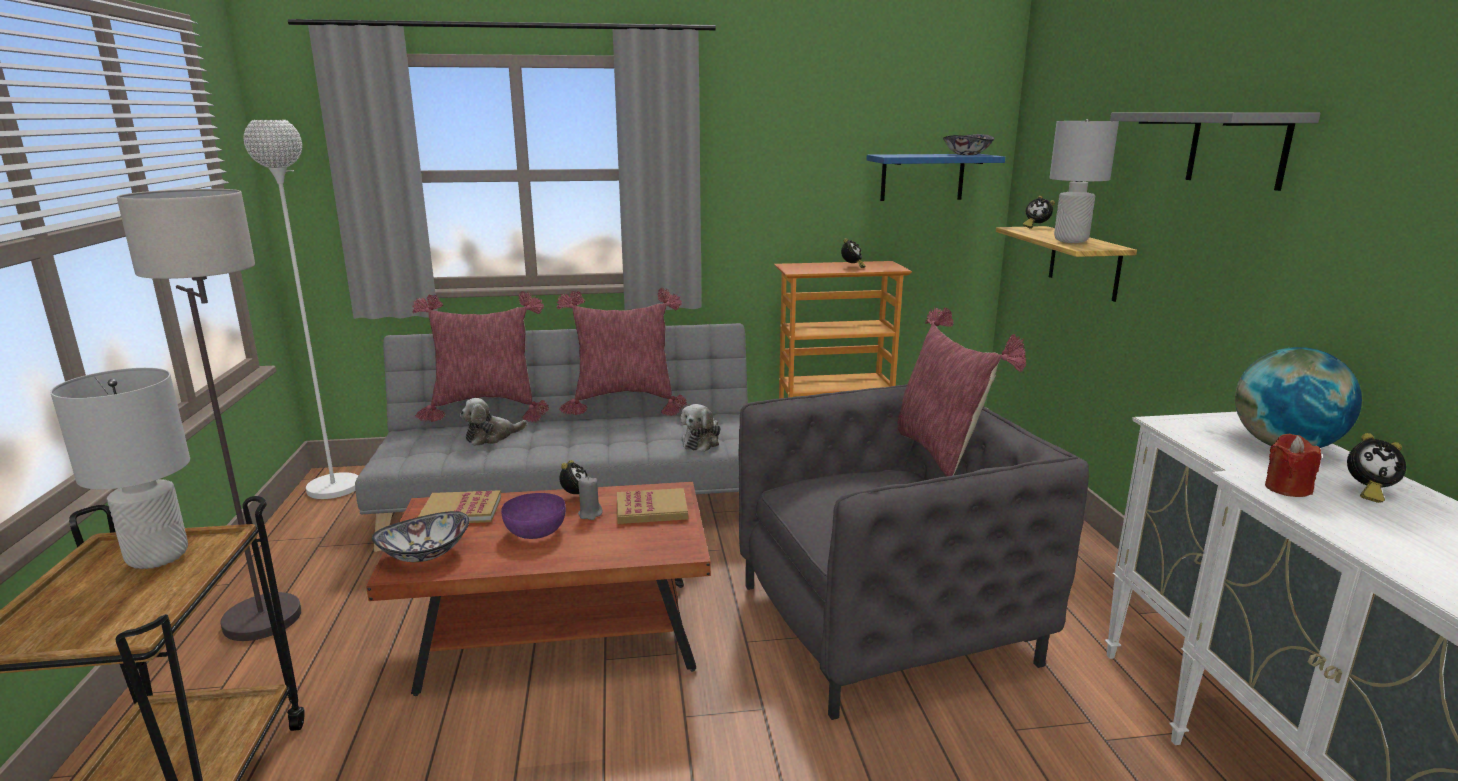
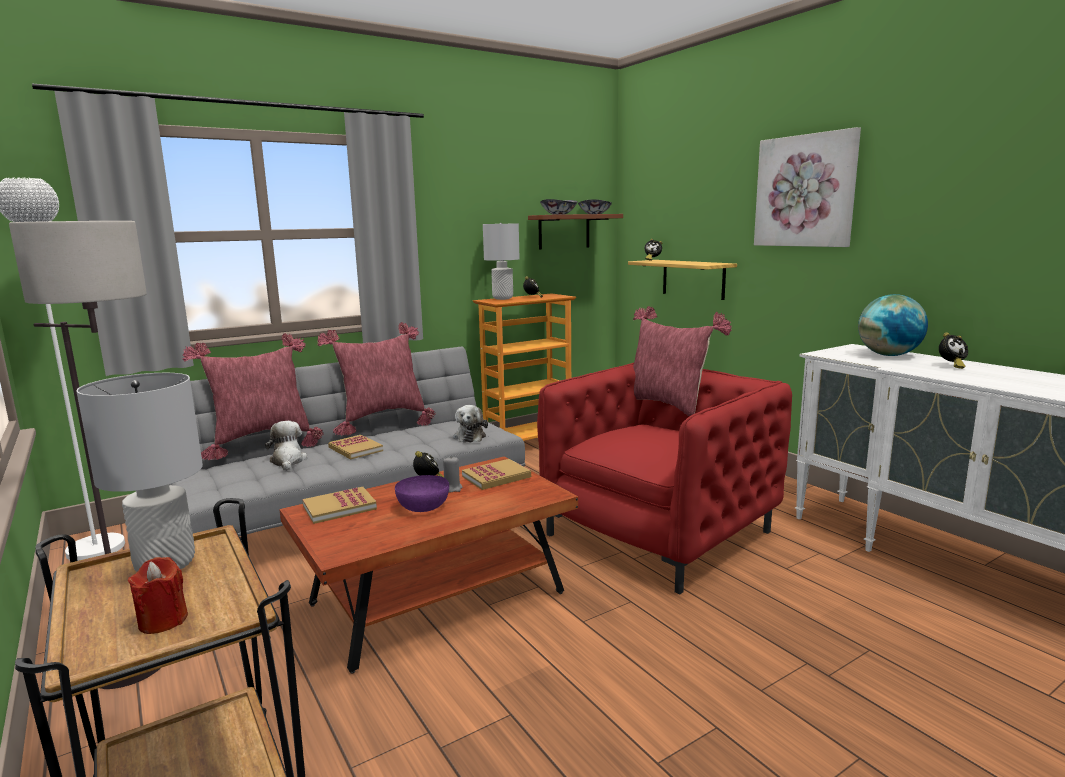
camera: 25 degrees left, 5 degrees down
bowl [372,511,469,562] -> bowl moved to [540,199,578,215]
plush toy [460,398,527,446] -> plush toy turned 135 degrees clockwise [265,421,308,471]
grey armchair [739,384,1089,720] -> red armchair [537,363,792,594]
blue shelf [866,154,1005,201] -> brown shelf [528,214,623,250]
grey table lamp [1049,119,1119,243] -> grey table lamp moved to [483,223,520,300]
grey shelf [1110,112,1321,191] -> picture [754,127,861,247]
red candle [1265,434,1321,497] -> red candle moved to [128,557,188,634]
none -> book [328,435,383,460]

